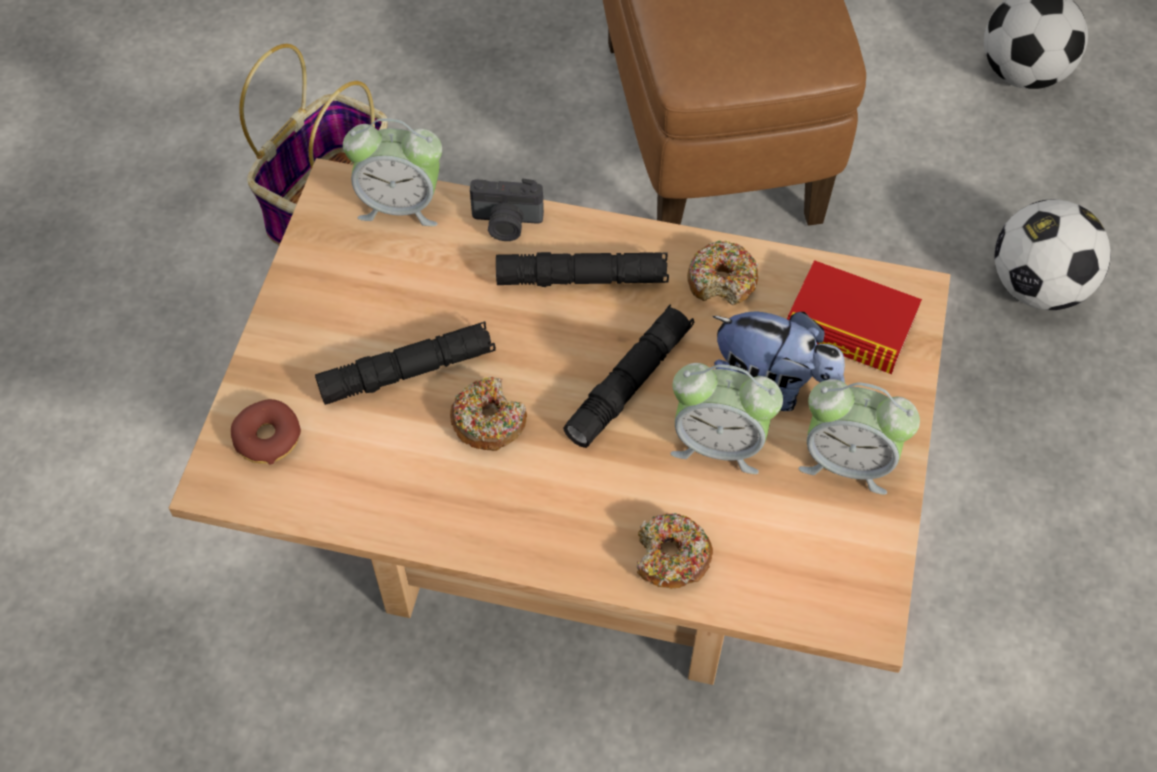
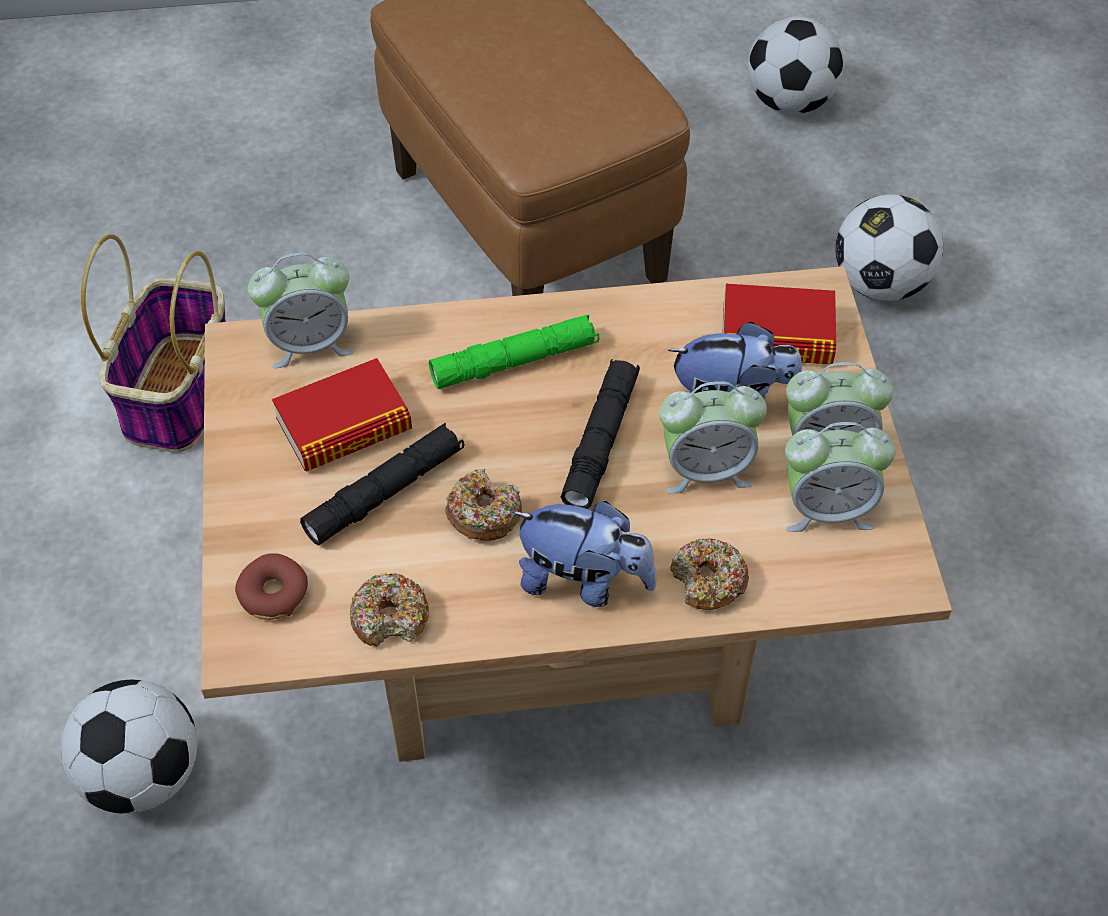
camera: 20 degrees left, 5 degrees down
camera [470,178,544,241] -> none
black flashlight [496,252,669,287] -> green flashlight [429,314,600,389]
donut [687,241,758,305] -> donut moved to [350,573,429,646]
none -> football [61,680,198,814]
none -> book [272,358,412,472]
none -> plush toy [512,501,657,607]
none -> alarm clock [785,422,896,532]

